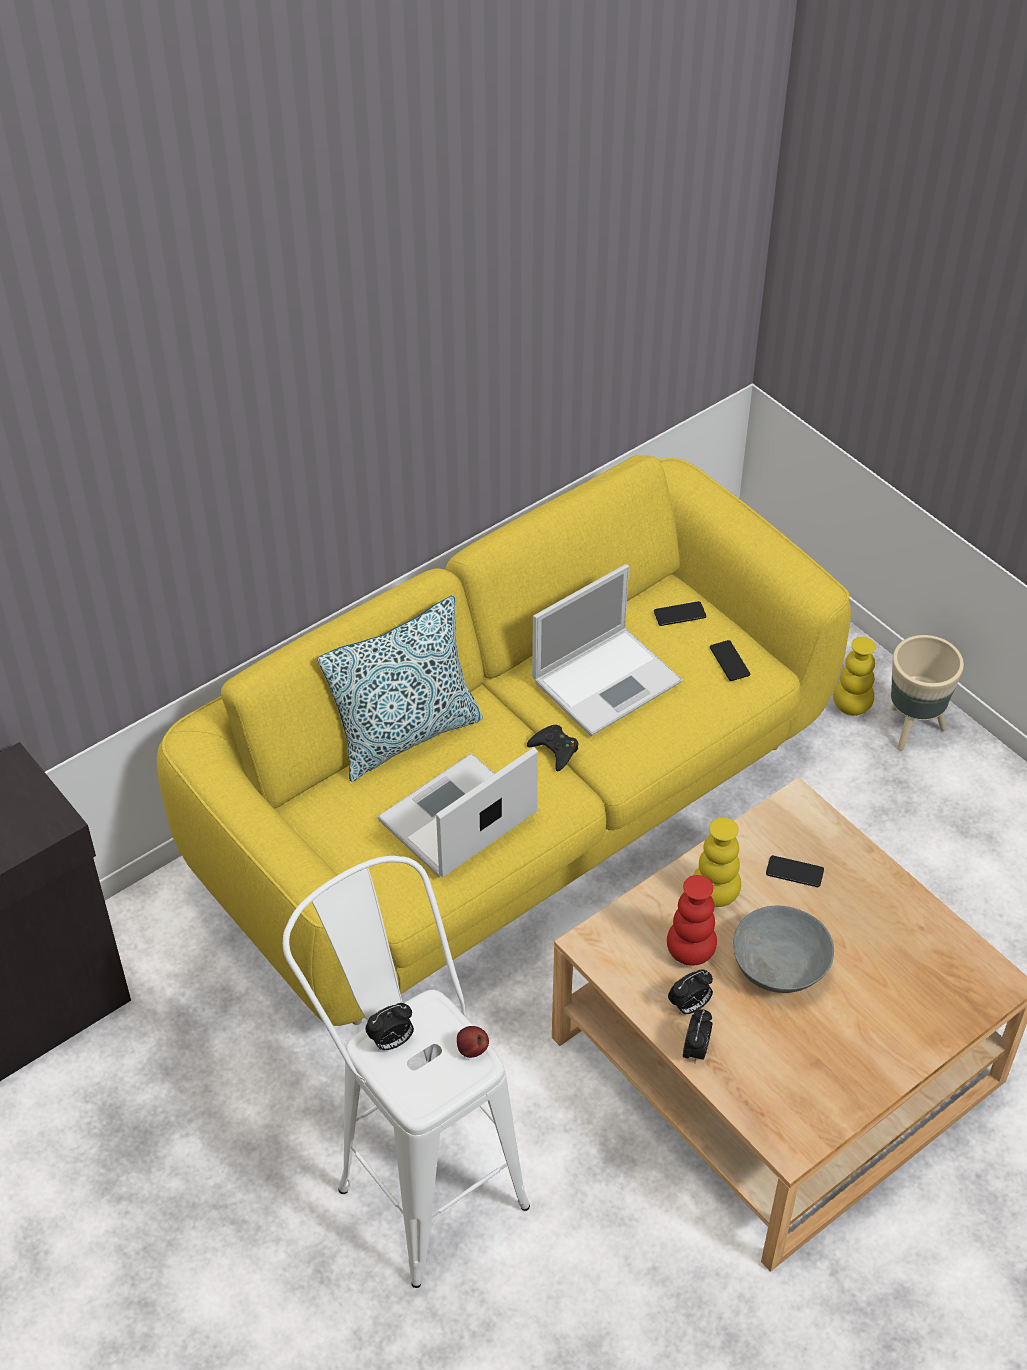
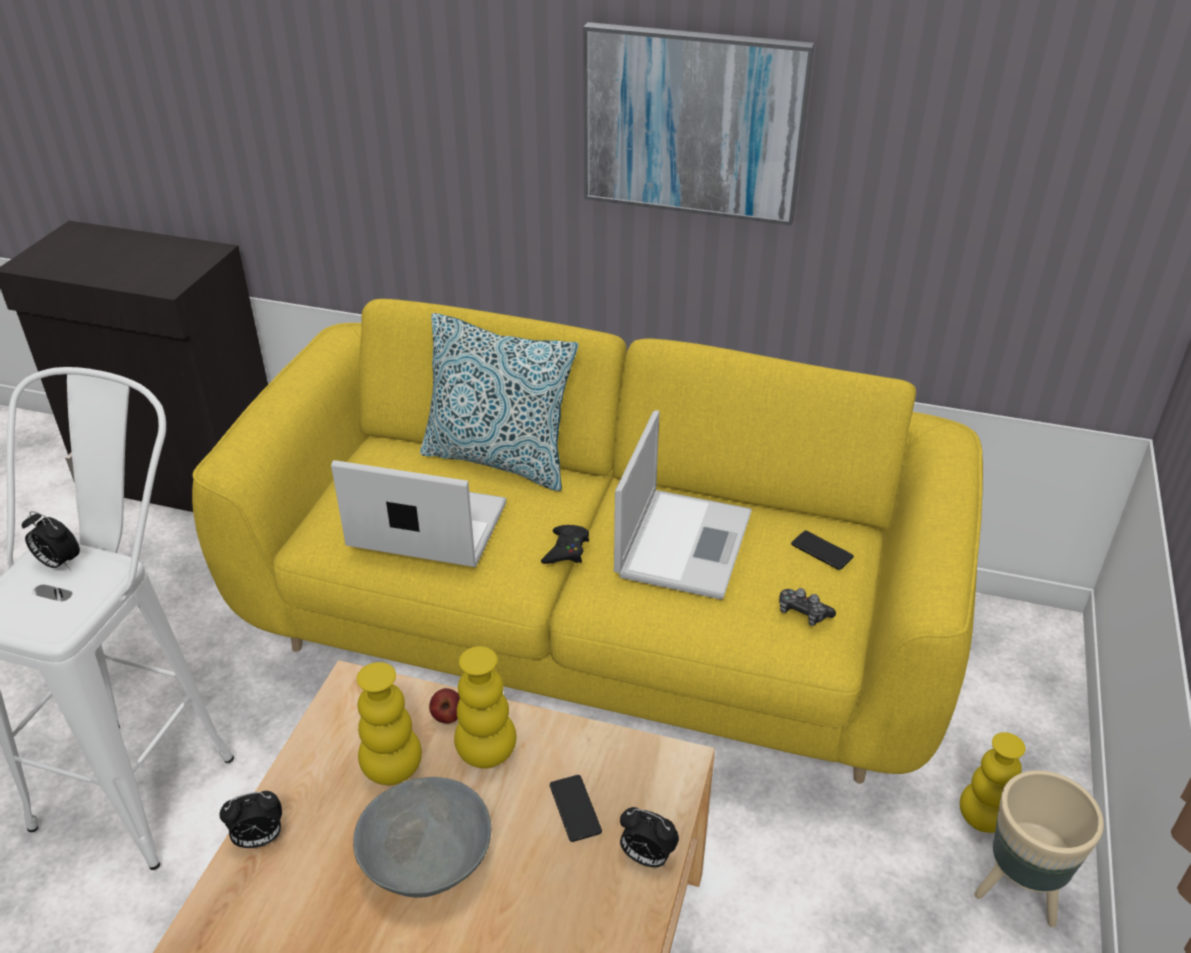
camera: 55 degrees right, 10 degrees down
apple [457,1026,489,1058] -> apple moved to [429,688,460,723]
laptop [532,564,682,736] -> laptop turned 90 degrees counterclockwise [614,410,752,600]
red vase [667,875,717,966] -> yellow vase [357,662,422,785]
alarm clock [668,969,713,1014] -> alarm clock moved to [620,807,679,867]
phone [710,640,750,681] -> game controller [779,588,836,626]
none -> picture [583,22,814,226]

